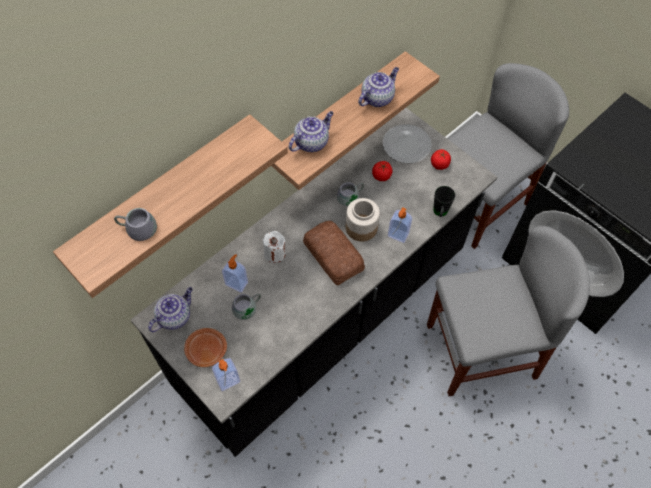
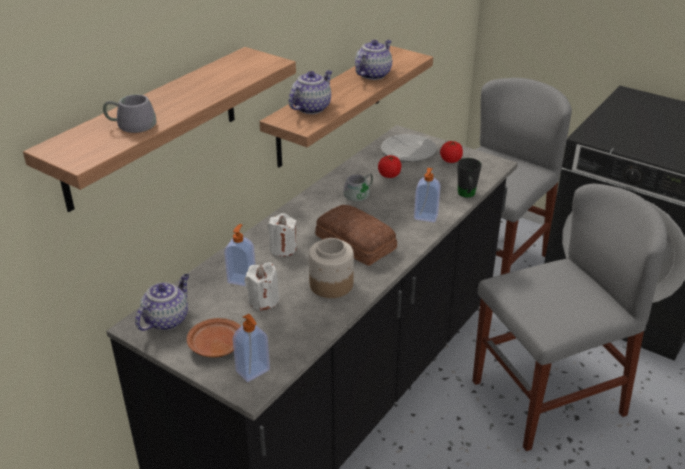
camera: 10 degrees left, 25 degrees down
grey mug [232,293,261,320] -> white candle [245,262,279,311]
jar [346,198,380,241] -> jar moved to [309,238,354,298]

